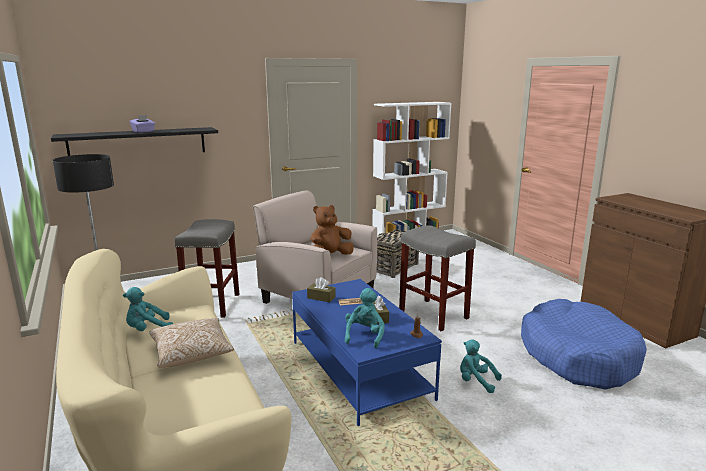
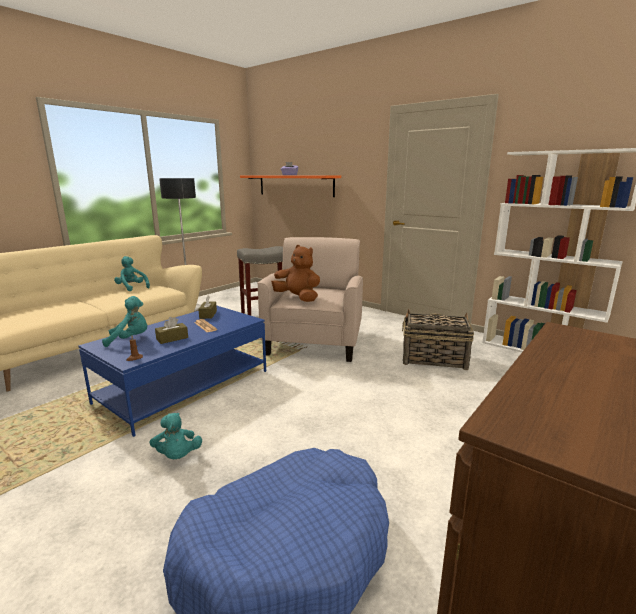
camera: 65 degrees right, 0 degrees up
black shelf [51,127,218,156] -> orange shelf [240,175,341,197]
pillow [149,318,234,368] -> none
grey stool [399,226,476,331] -> none
turquoise plush toy [460,339,502,393] -> turquoise plush toy turned 150 degrees clockwise [149,413,202,459]

